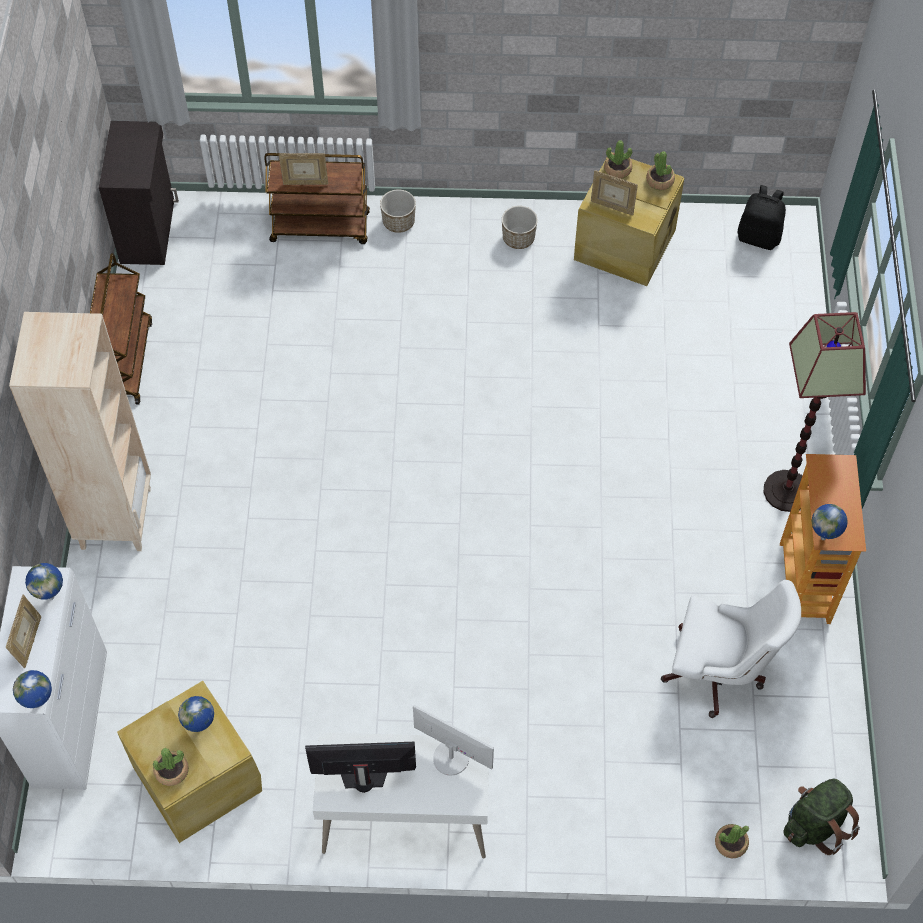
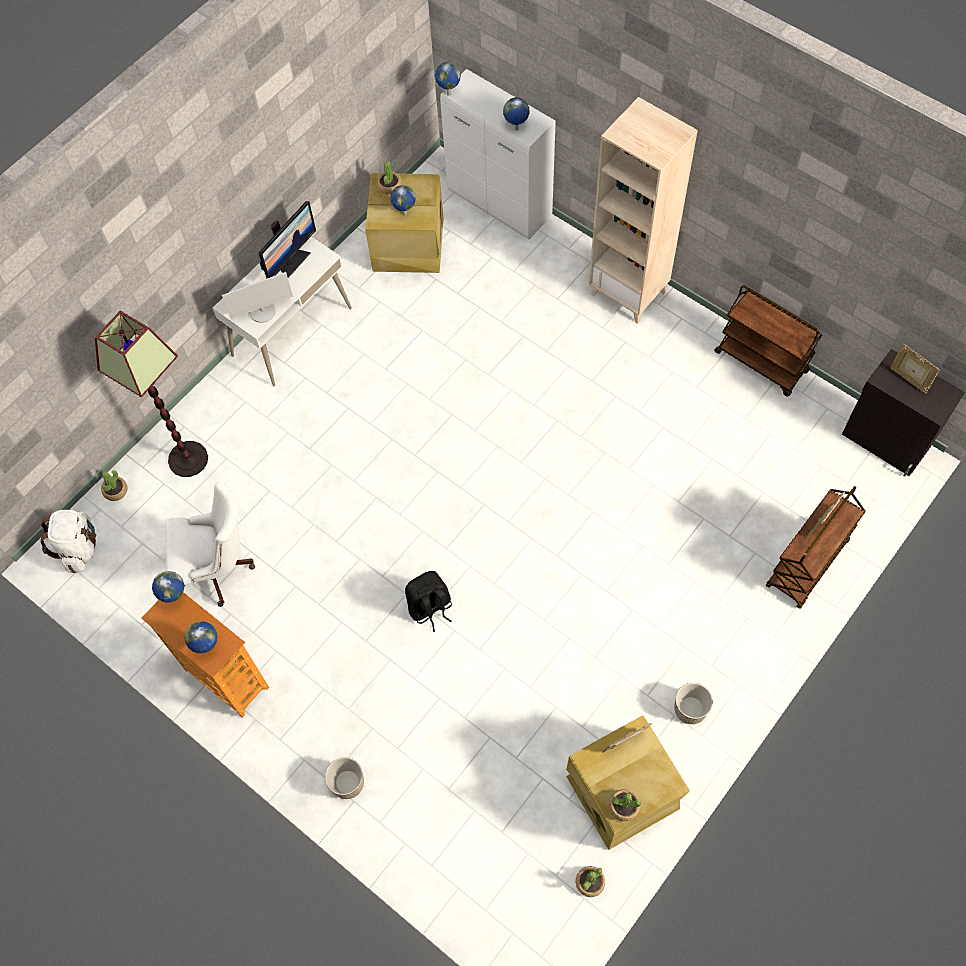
camera: 130 degrees right, 5 degrees up
picture frame [6,595,41,668] -> picture frame moved to [890,344,940,394]
planter [380,190,416,233] -> planter moved to [325,757,364,799]
potted plant [604,141,633,179] -> potted plant moved to [576,866,605,897]
white office chair [661,580,801,718] -> white office chair turned 150 degrees counterclockwise [165,482,255,607]
black backpack [738,185,786,250] -> black backpack moved to [405,571,452,632]
floor lamp [763,312,866,512] -> floor lamp moved to [95,311,208,477]
green backpack [783,779,860,855] -> white backpack [41,510,96,573]
none -> globe [185,621,217,653]

